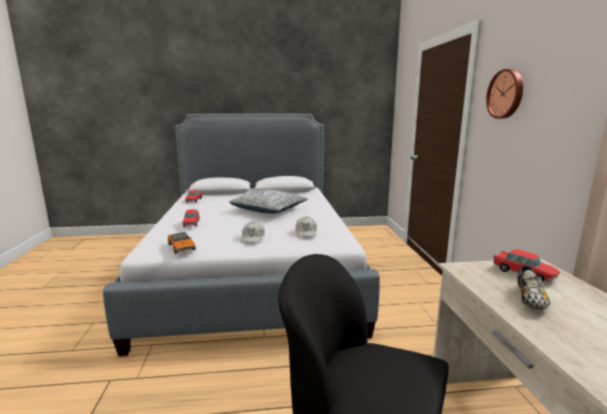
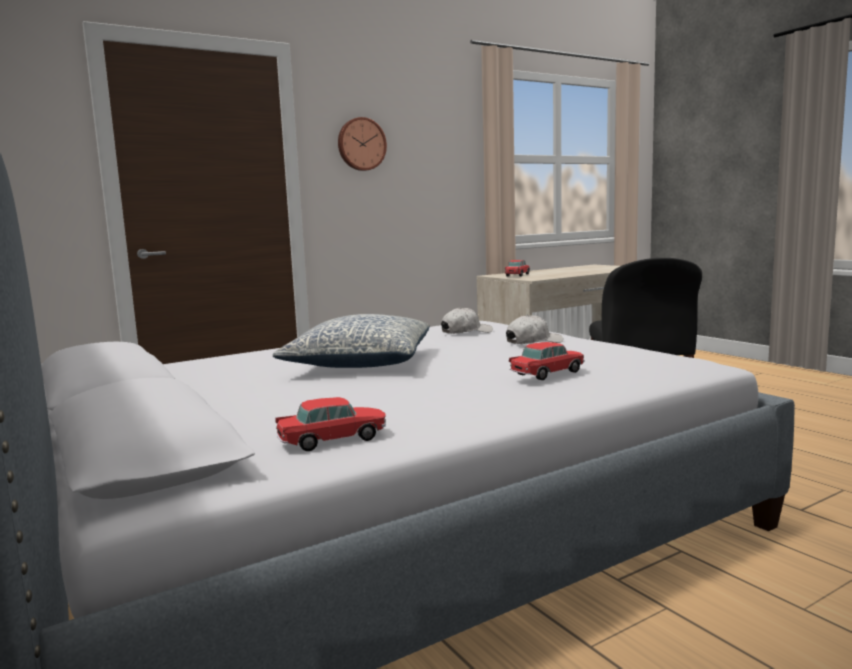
camera: 115 degrees left, 5 degrees down
toy car [168,232,196,254] -> none
shoe [517,265,550,309] -> none

